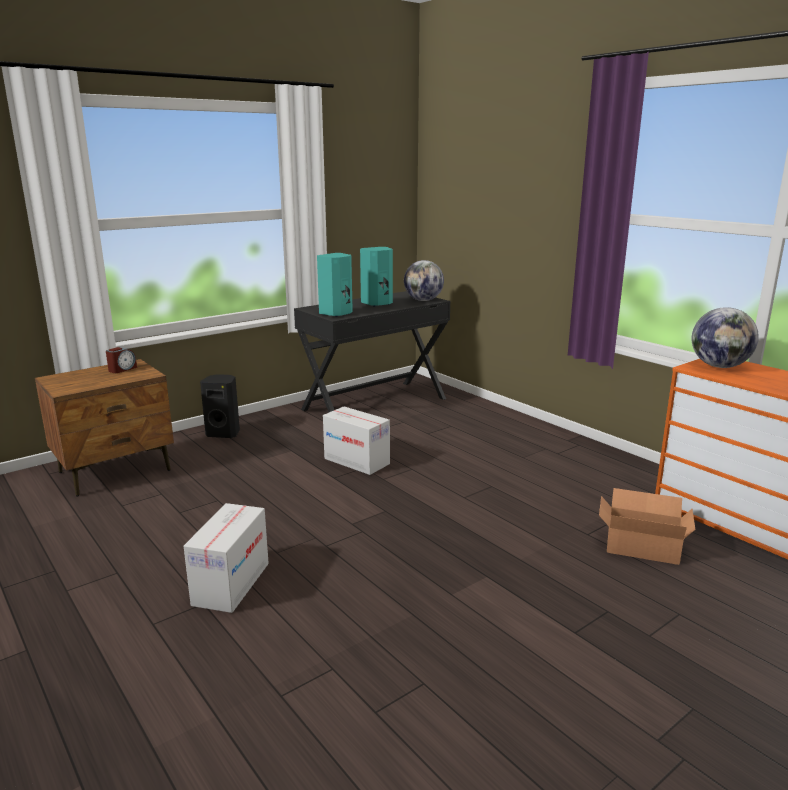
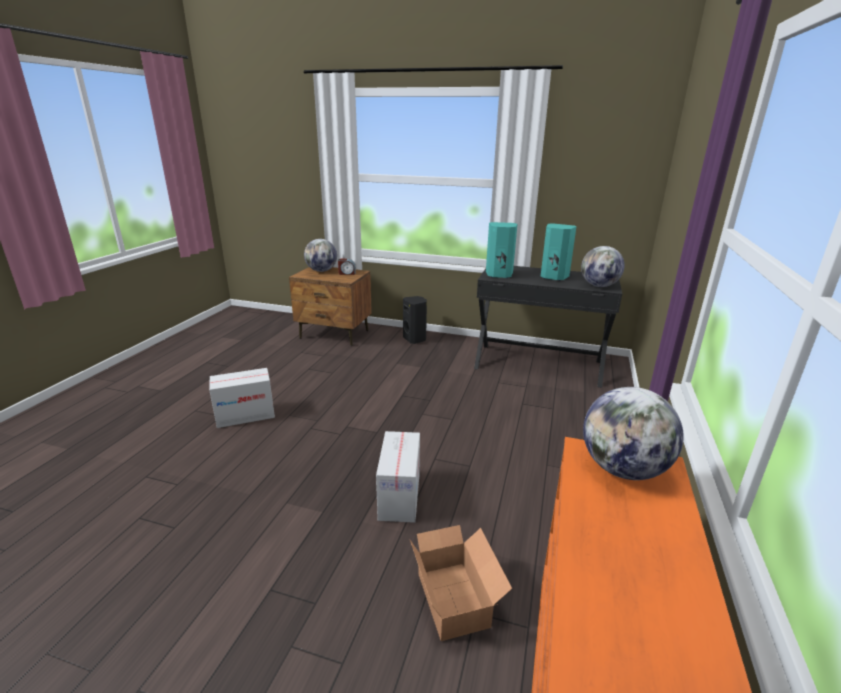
camera: 55 degrees right, 5 degrees up
cardboard box [323,406,390,475] -> cardboard box moved to [376,431,420,523]
none -> globe [304,239,337,272]

